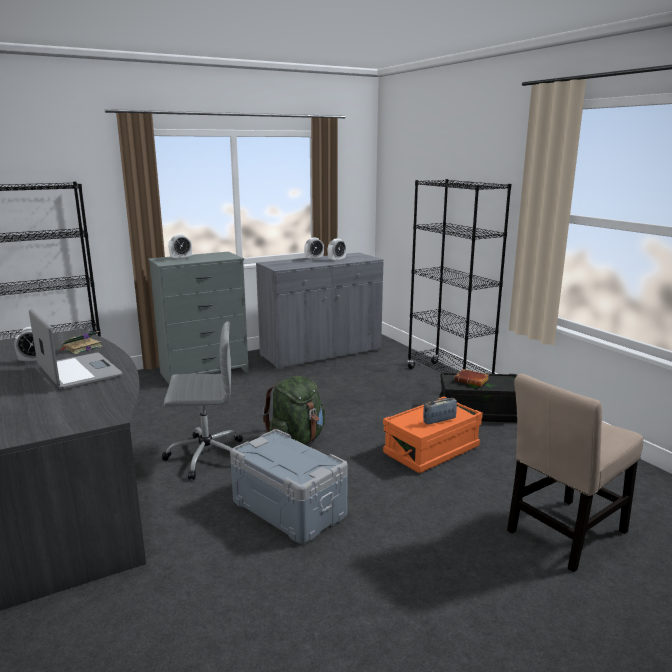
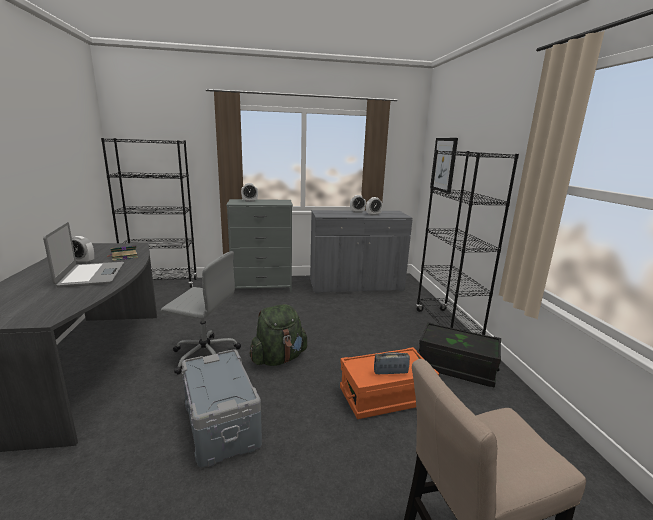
camera: 20 degrees right, 0 degrees up
brown book [454,369,489,387] -> none
none -> picture [430,138,458,194]

